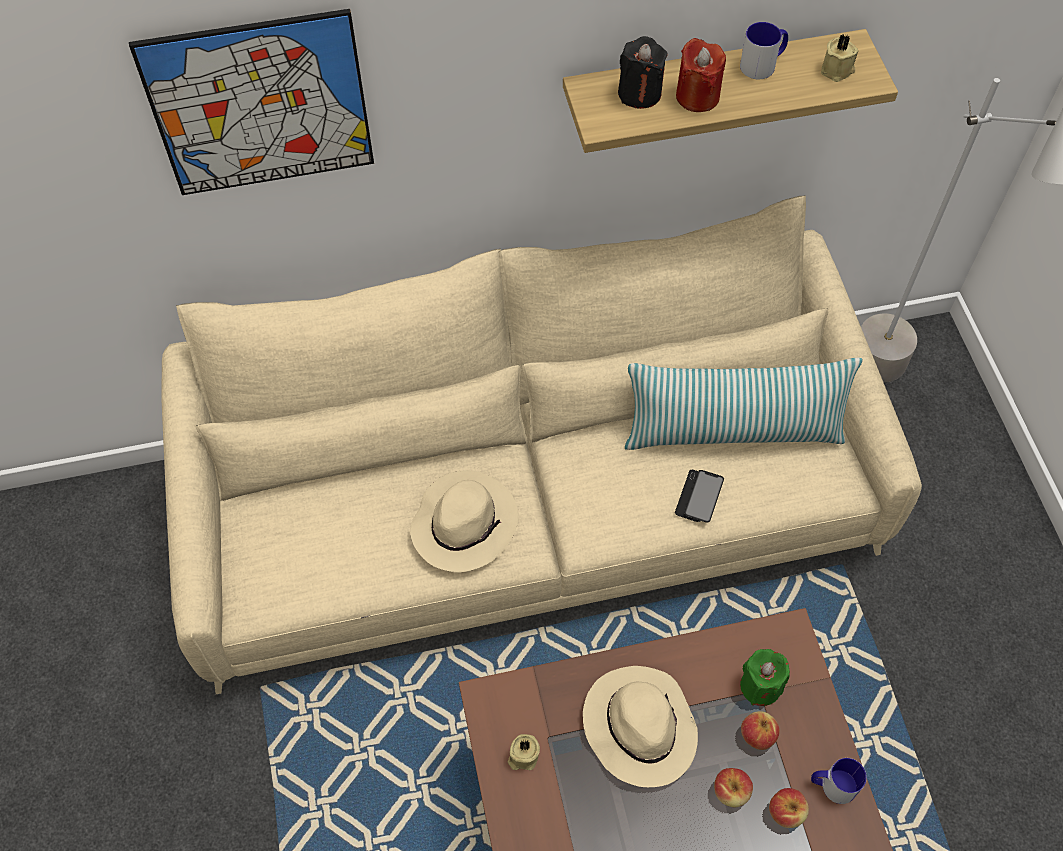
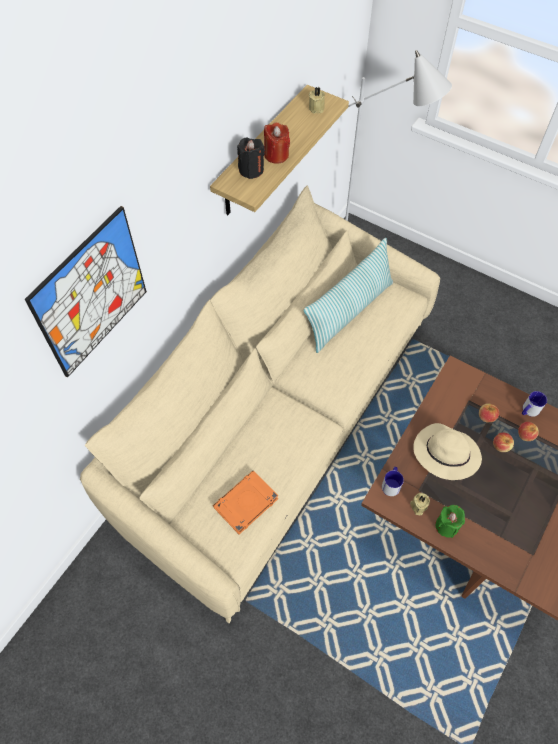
camera: 45 degrees left, 0 degrees up
beige hat [410,471,519,573] -> none
phone [675,470,724,523] -> none
mug [740,22,788,79] -> mug moved to [382,467,404,496]
green candle [740,649,790,706] -> green candle moved to [435,505,465,538]
none -> orange book [213,471,278,534]

